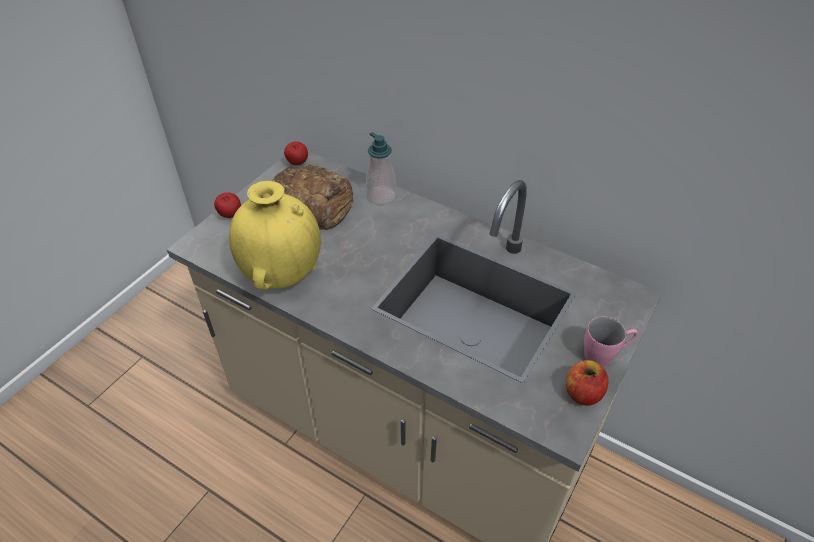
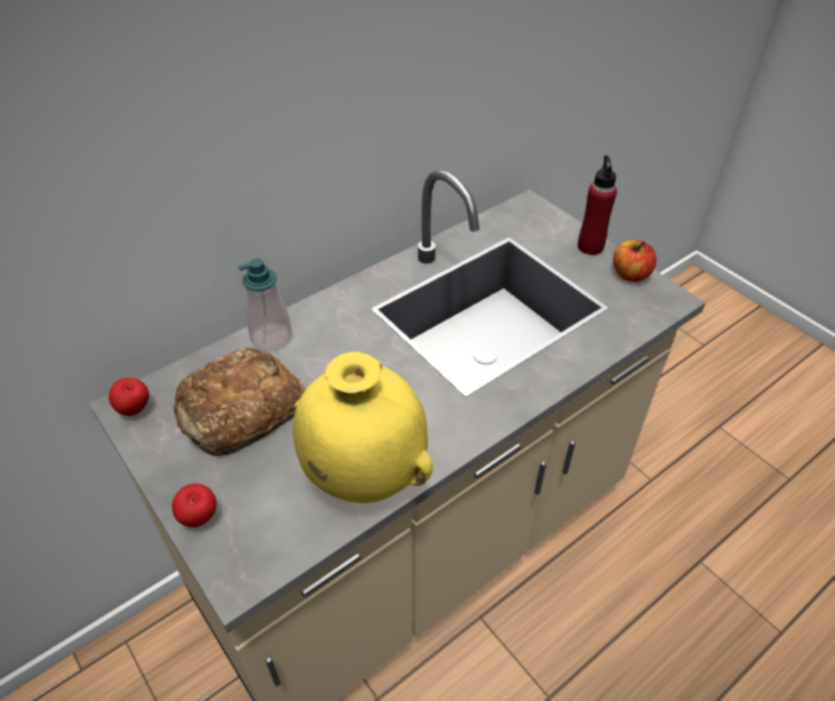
camera: 70 degrees left, 0 degrees up
pink mug [584,317,638,367] -> red bottle [578,155,617,255]

